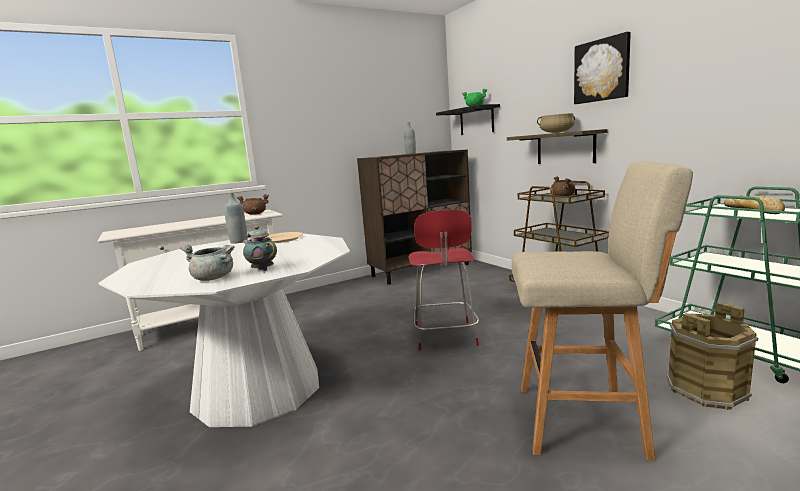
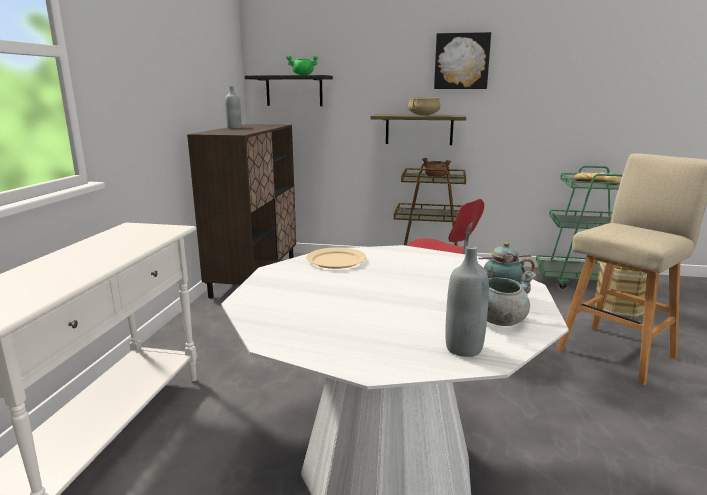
camera: 50 degrees left, 5 degrees up
grey bottle [224,192,247,244] -> grey bottle moved to [445,246,489,357]
brown cooking pot [237,194,269,215] -> none

